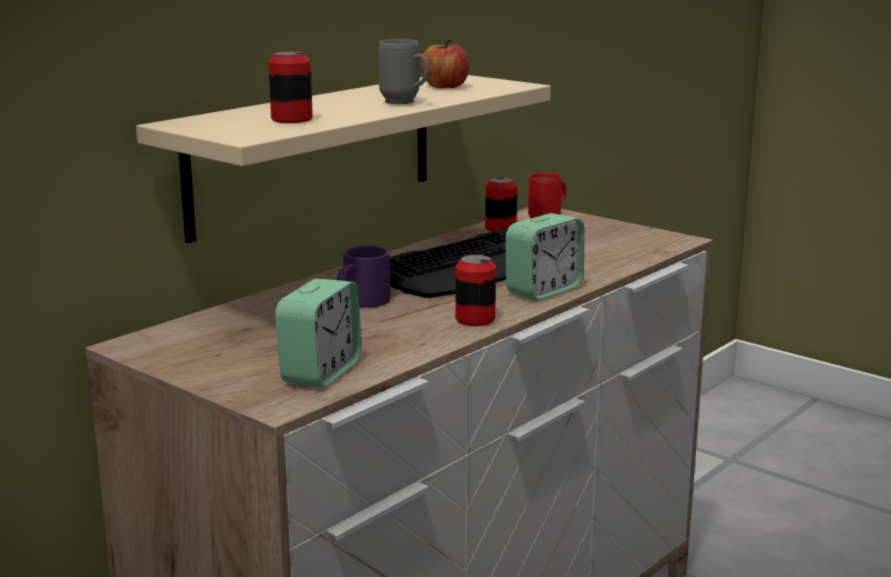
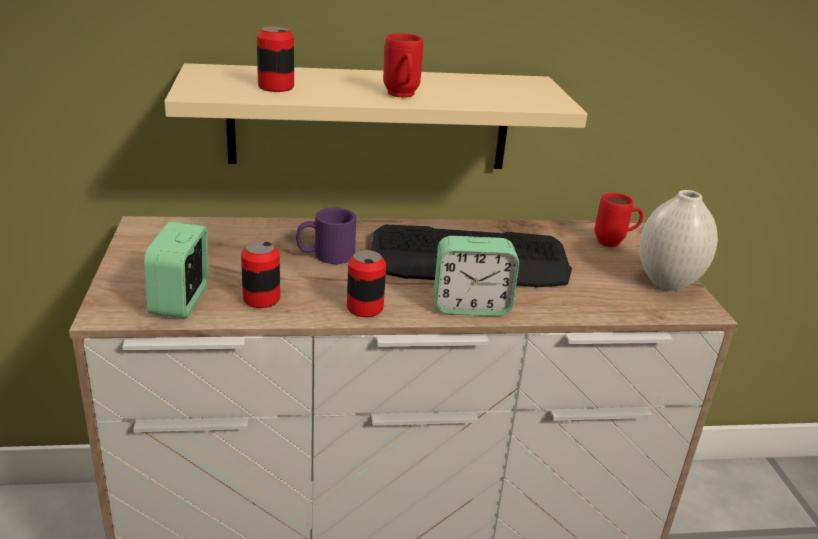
camera: 40 degrees right, 10 degrees up
alarm clock [275,279,362,387] -> alarm clock turned 120 degrees clockwise [144,222,209,318]
grey mug [378,39,429,104] -> red mug [383,33,423,98]
apple [421,39,469,88] -> none
can [485,178,517,232] -> can moved to [241,241,280,308]
none -> white vase [639,190,718,291]

